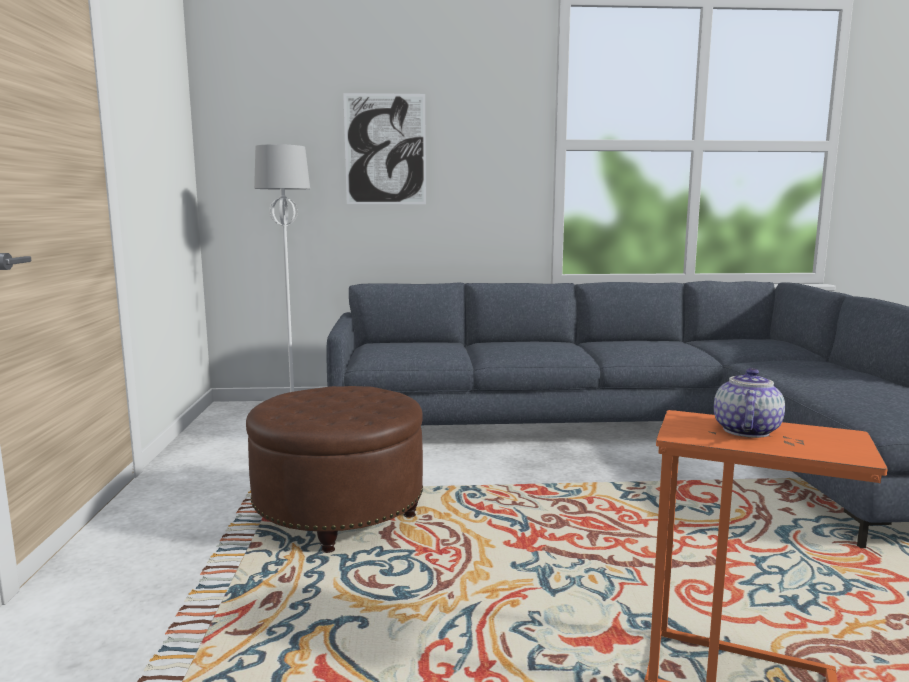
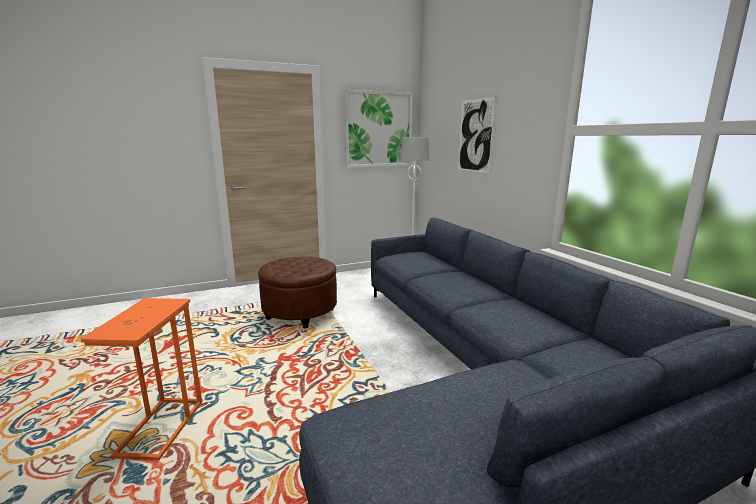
camera: 70 degrees right, 5 degrees up
teapot [714,368,785,438] -> none
none -> picture [344,90,413,168]

